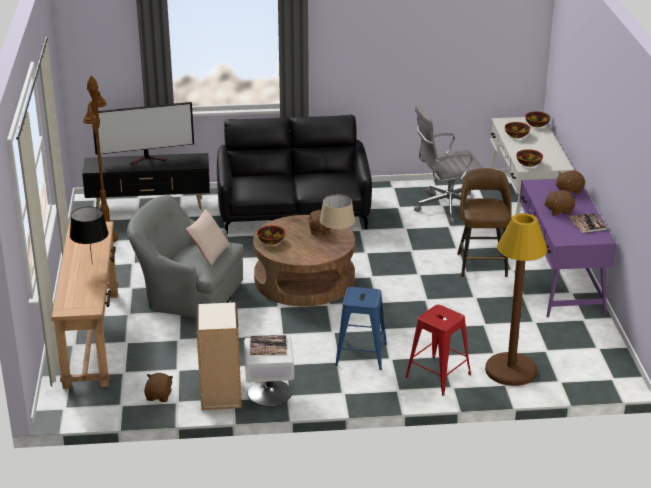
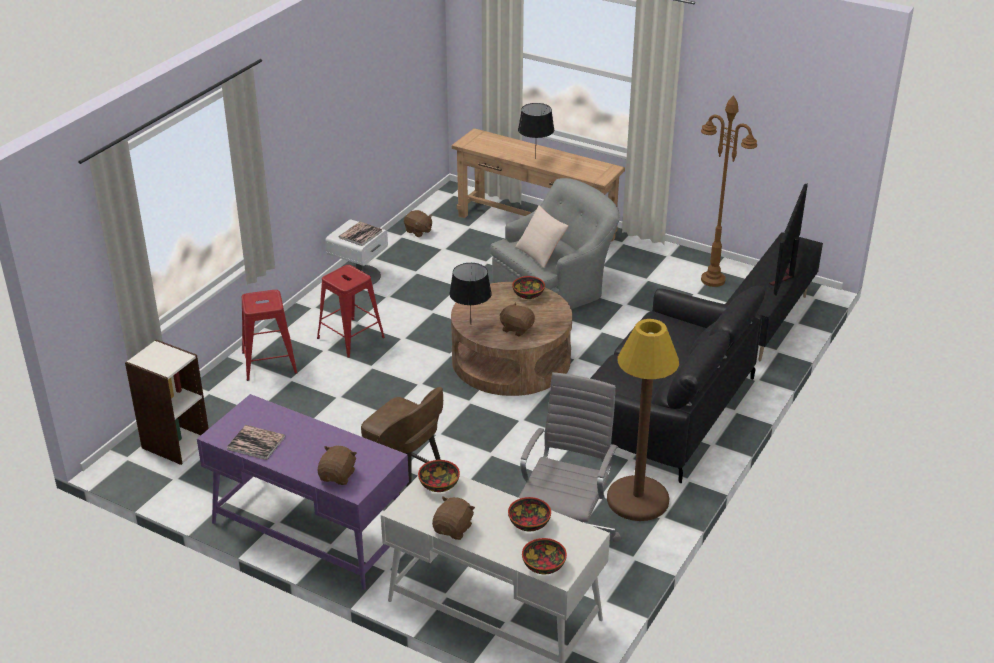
camera: 125 degrees right, 5 degrees up
bookcase [196,302,242,410] -> bookcase moved to [125,339,209,465]
beige table lamp [320,195,355,241] -> black table lamp [449,263,492,315]
blue stool [335,287,387,370] -> red stool [317,265,385,358]
brown floor lamp [485,213,547,386] -> brown floor lamp moved to [607,319,679,521]
brown plush toy [544,191,575,216] -> brown plush toy moved to [432,496,475,540]

